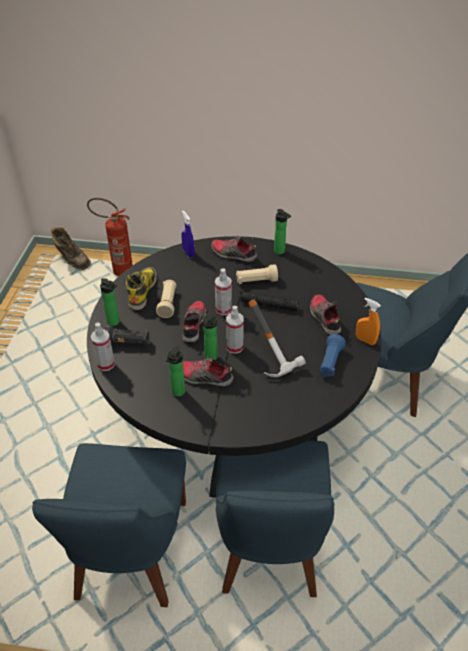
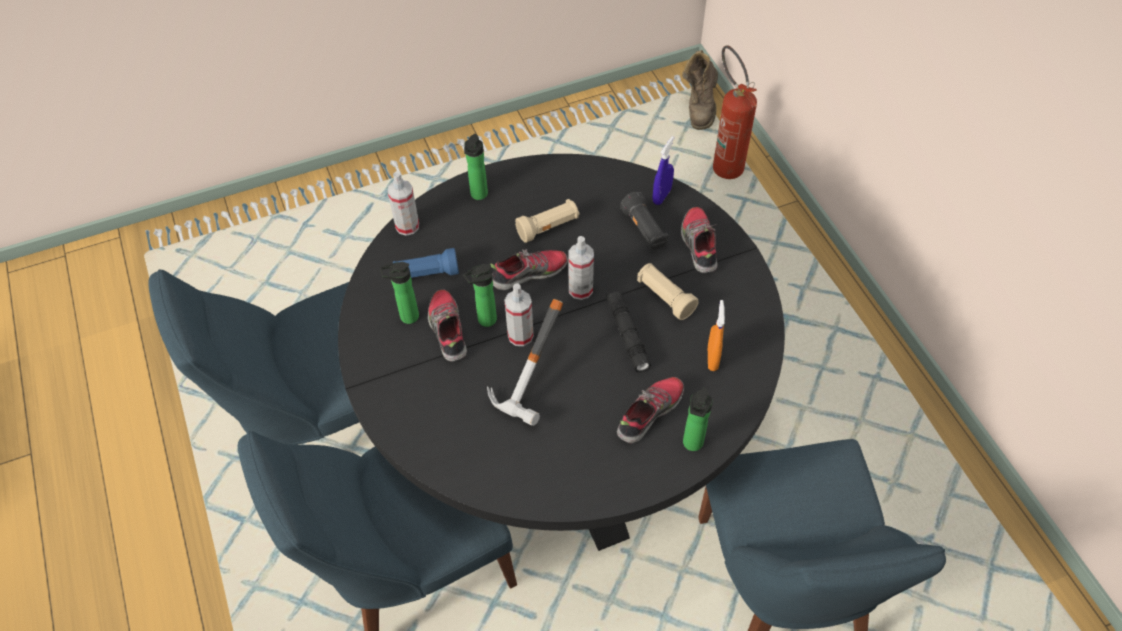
camera: 60 degrees right, 10 degrees up
black flashlight [104,325,149,345] -> black flashlight moved to [620,192,668,250]
boot [126,267,157,310] -> none
bottle [274,209,291,254] -> bottle moved to [683,388,713,451]
blue flashlight [319,334,346,377] -> blue flashlight moved to [393,248,459,278]
orange spray bottle [356,298,381,345] -> orange spray bottle moved to [708,300,725,371]

